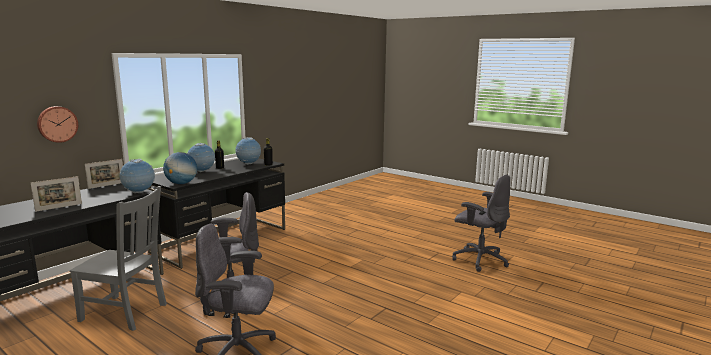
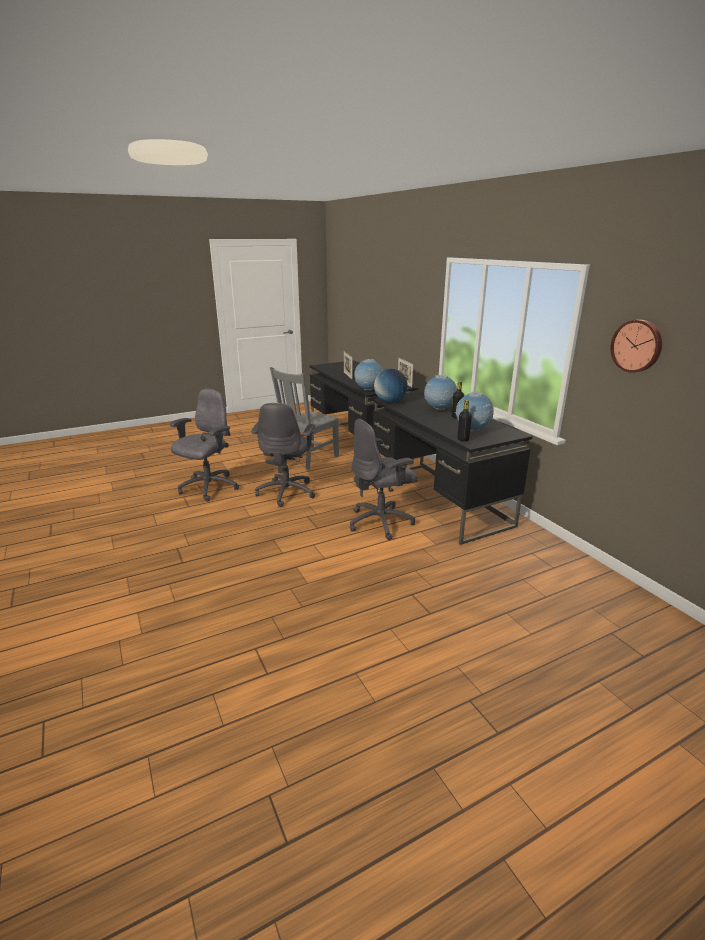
camera: 115 degrees right, 10 degrees up
wall clock [37,106,78,143] -> wall clock moved to [610,320,662,373]
grey office chair [452,174,510,272] -> grey office chair moved to [350,419,418,540]

